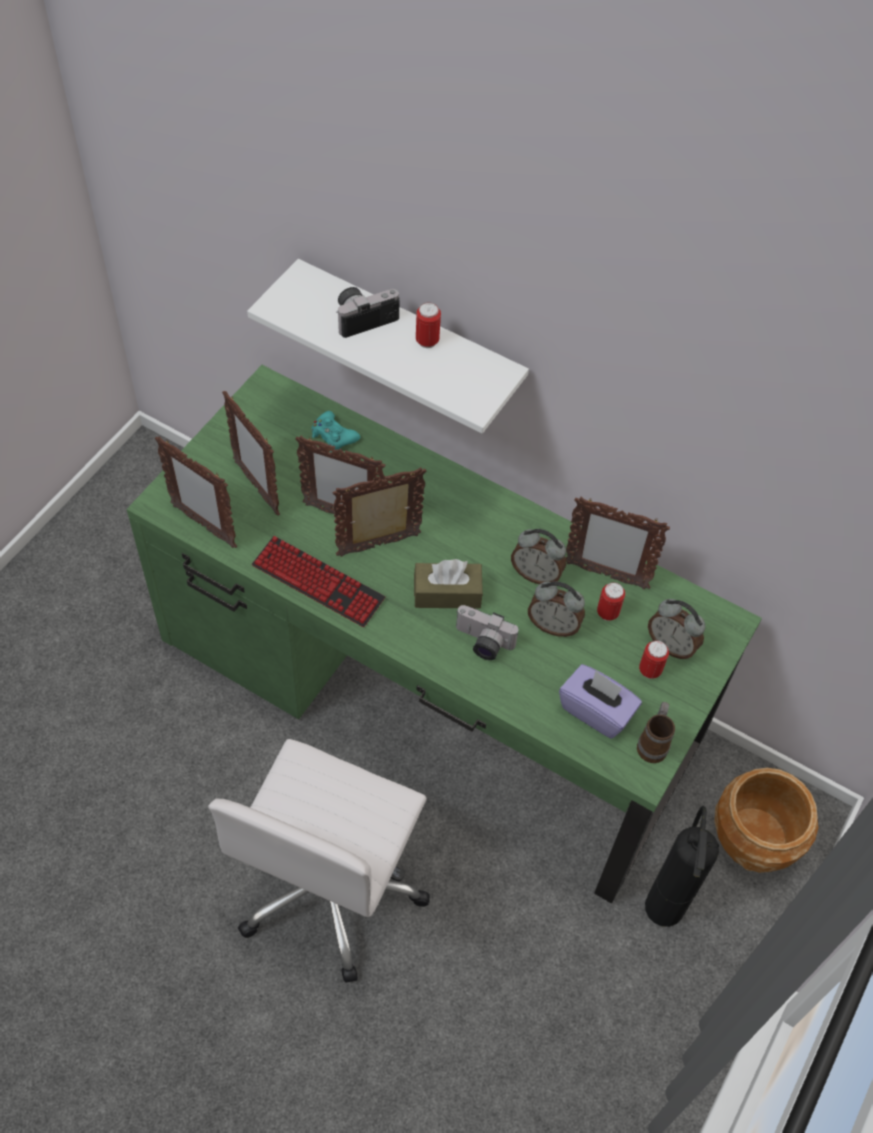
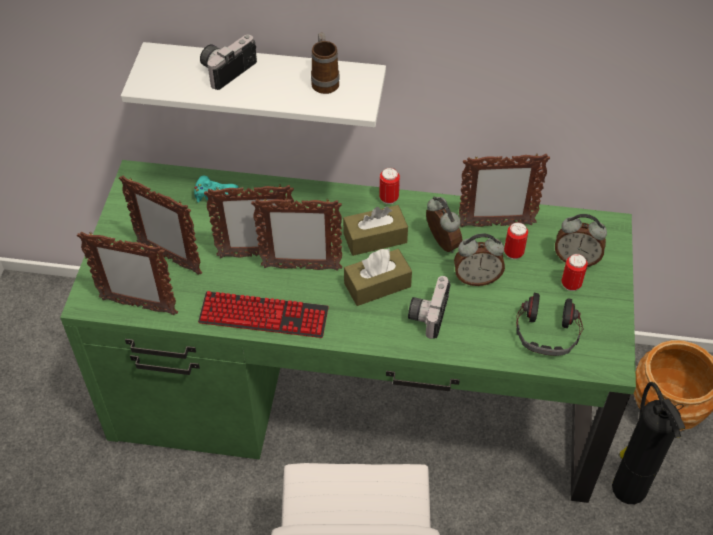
camera: 20 degrees left, 5 degrees down
picture frame [332,467,426,557] -> picture frame turned 135 degrees counterclockwise [251,199,342,271]
can [416,302,441,348] -> can moved to [379,168,400,204]
camera [456,605,518,660] -> camera turned 105 degrees clockwise [408,276,451,339]
alarm clock [511,529,566,584] -> alarm clock turned 120 degrees counterclockwise [426,196,463,253]
purple tissue box [559,664,642,739] -> headphones [516,293,583,356]
mug [637,702,675,763] -> mug moved to [311,32,340,94]
none -> brown tissue box [343,205,408,256]

